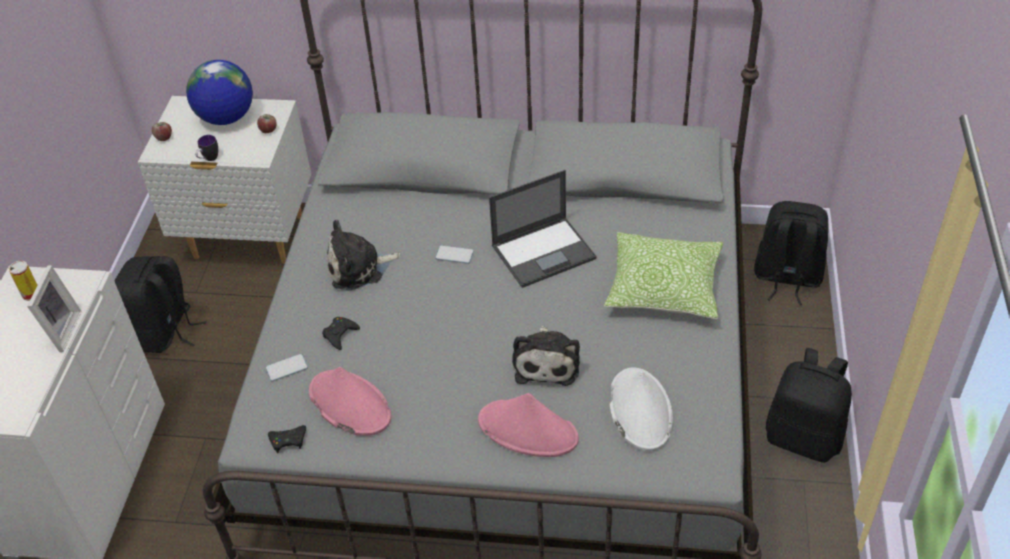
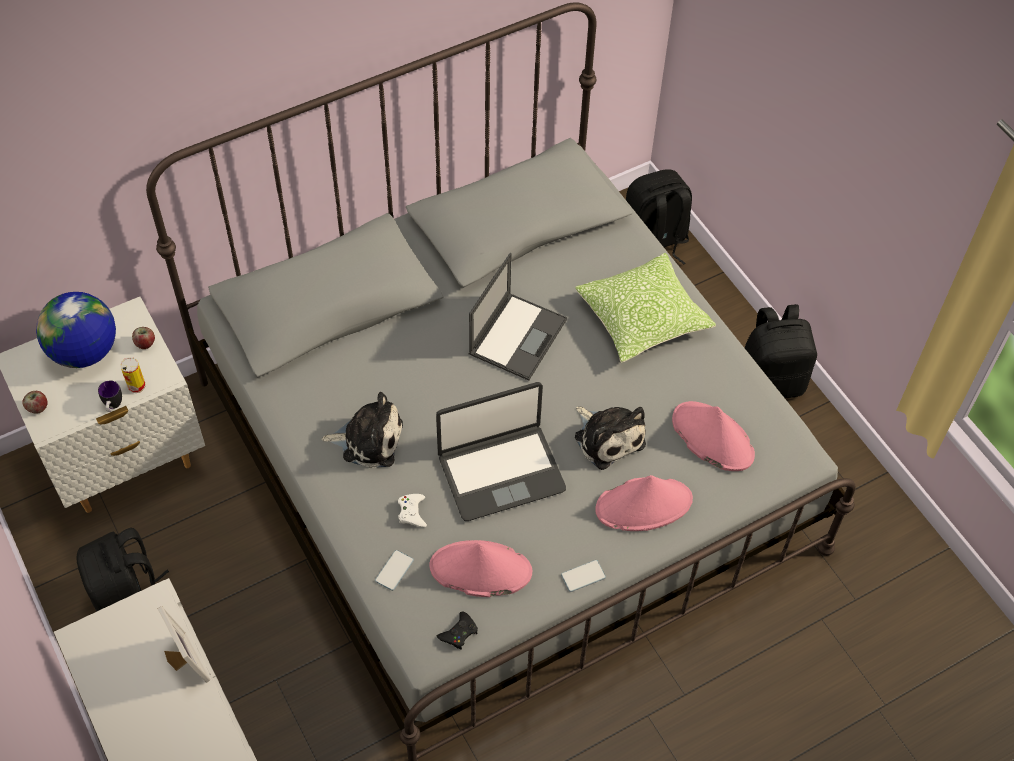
camera: 40 degrees left, 10 degrees up
can [9,261,37,301] -> can moved to [120,357,146,393]
black game controller [322,317,360,350] -> white game controller [398,494,427,527]
plush toy [326,220,401,291] -> plush toy turned 120 degrees counterclockwise [321,392,403,468]
phone [435,245,474,264] -> phone moved to [561,560,606,592]
white hat [609,367,673,451] -> pink hat [672,401,755,471]
none -> laptop [436,382,566,521]

